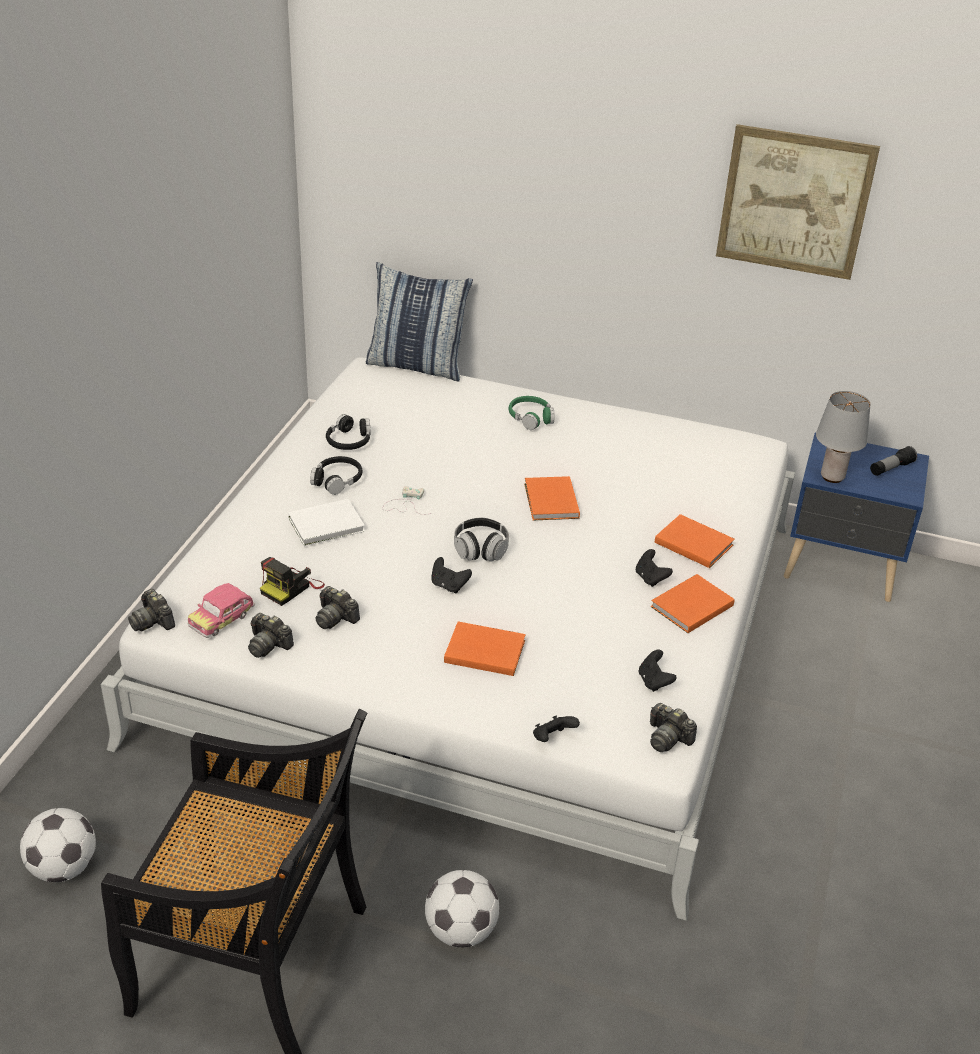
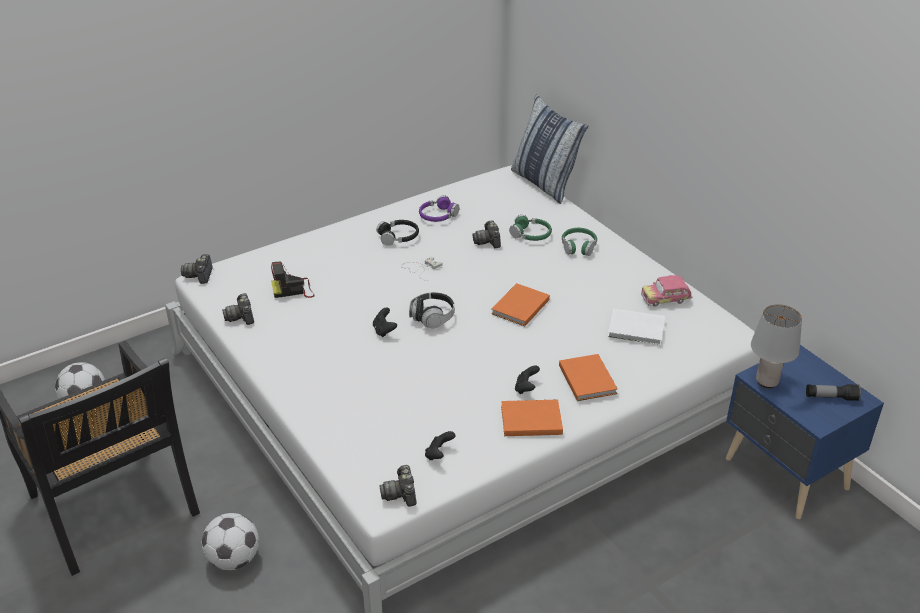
camera: 40 degrees right, 0 degrees up
toy car [188,583,255,638] -> toy car moved to [641,275,692,307]
white book [288,499,365,546] -> white book moved to [608,309,665,345]
camera [316,586,360,629] -> camera moved to [472,220,501,248]
black headphones [326,414,370,450] -> purple headphones [419,195,459,222]
orange book [444,621,526,676] -> none
black game controller [533,715,580,742] -> none
picture [716,124,880,280] -> none
none -> green headphones [509,215,552,241]

